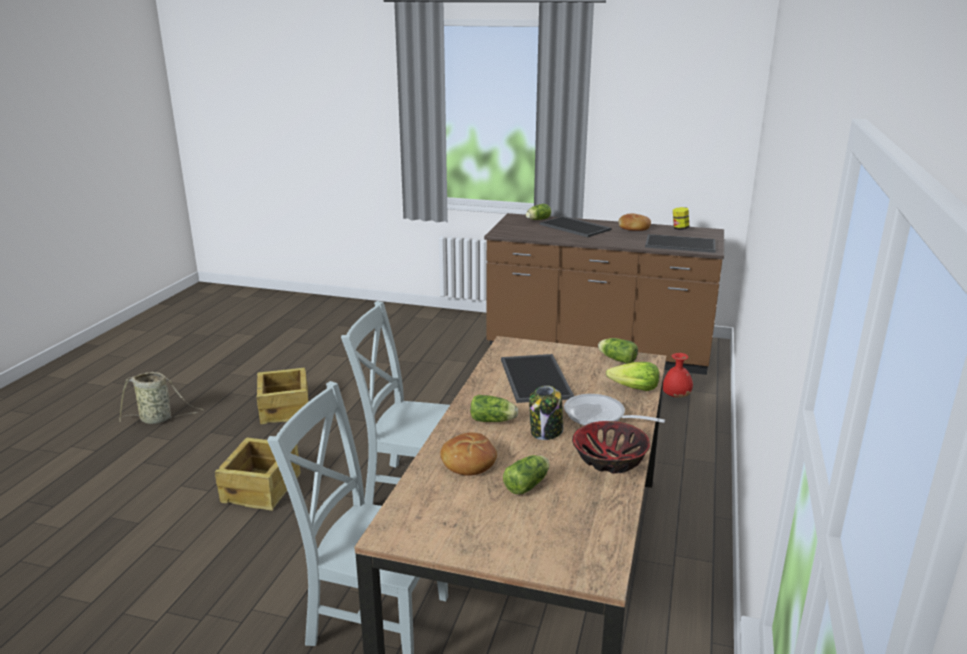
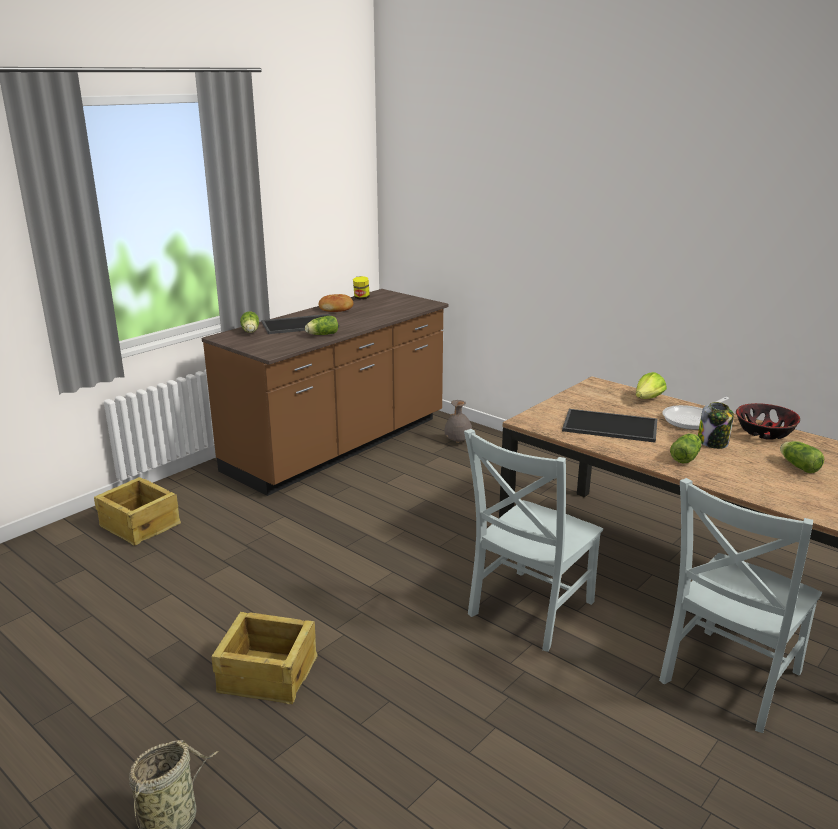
camera: 65 degrees left, 0 degrees up
crate [215,437,301,511] -> crate moved to [94,477,181,546]
bread [440,432,497,475] -> none
lettuce [598,338,638,364] -> lettuce moved to [305,316,338,335]
tray [645,234,716,253] -> none
red vase [663,353,693,398] -> grey vase [444,400,472,443]

